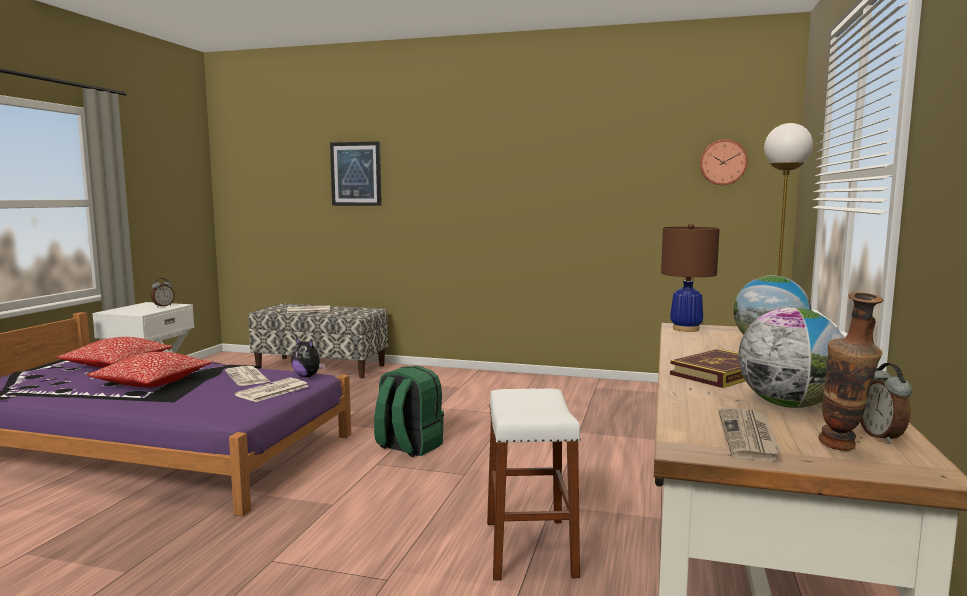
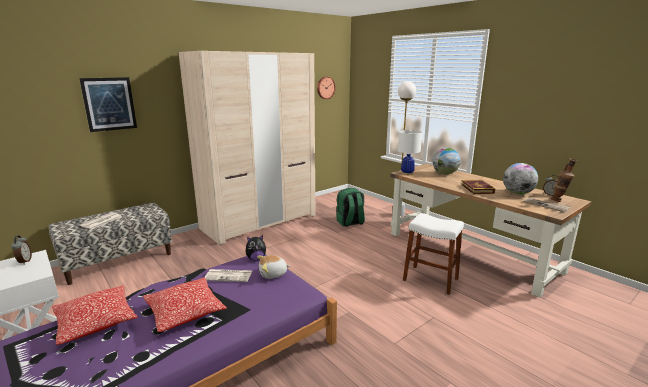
camera: 55 degrees left, 10 degrees up
newspaper [234,378,309,402] -> plush toy [257,255,290,279]
green backpack [374,366,444,457] -> green backpack moved to [336,188,365,227]
brown table lamp [661,223,720,332] -> white table lamp [398,130,422,175]
none -> beige wardrobe [178,51,315,245]

